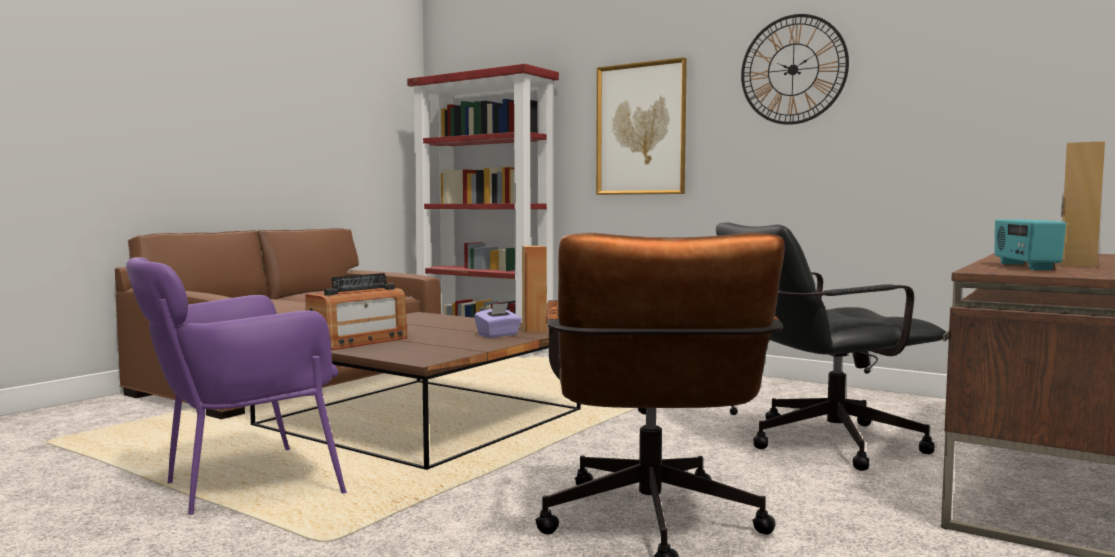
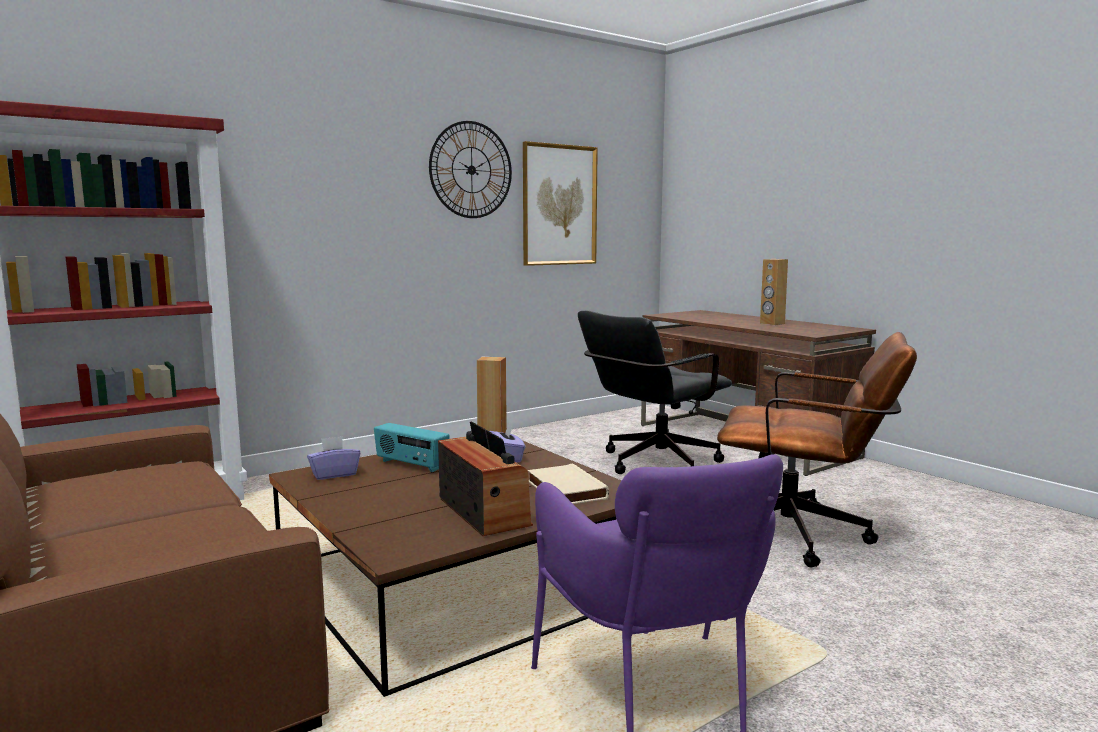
camera: 70 degrees left, 5 degrees up
picture [596,57,687,195] -> picture moved to [523,141,598,266]
black office chair [716,222,946,471] -> black office chair turned 45 degrees clockwise [578,311,732,474]
radio [995,219,1066,270] -> radio moved to [374,423,450,473]
none -> purple tissue box [307,436,360,480]
none -> beige book [528,463,609,504]

